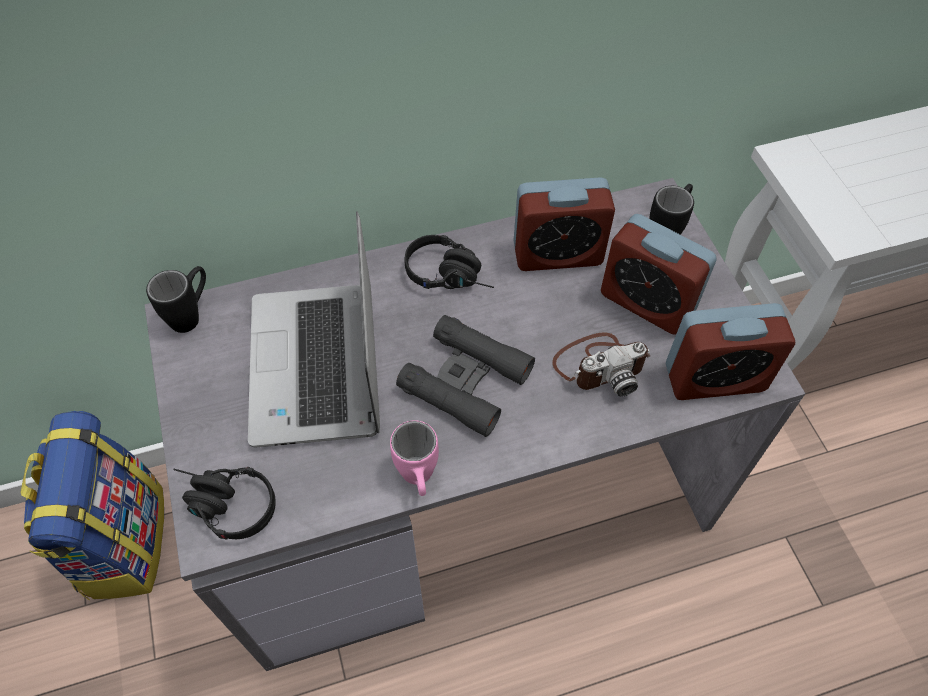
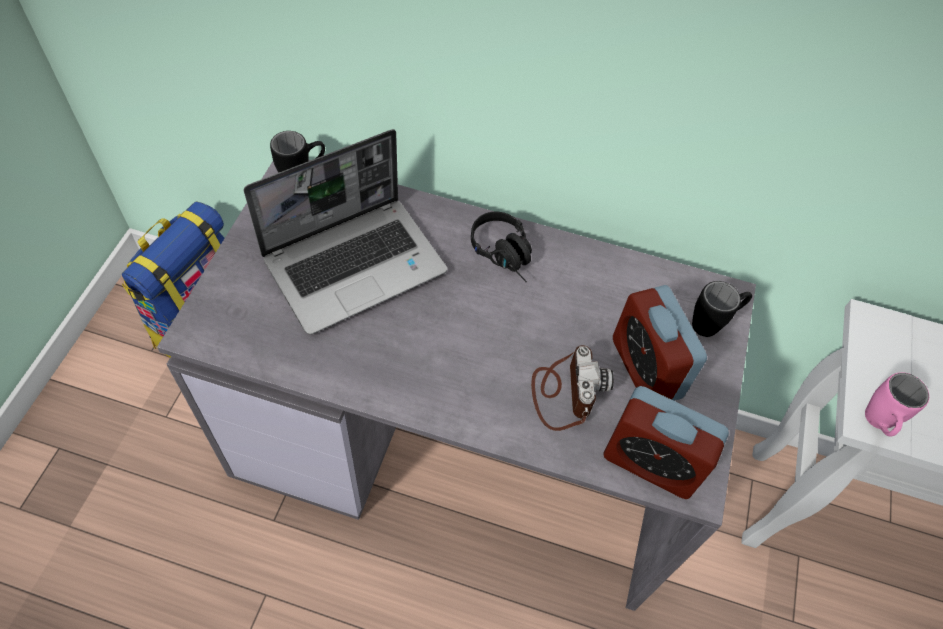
camera: 30 degrees right, 0 degrees up
black headphones [173,467,276,540] -> none
laptop [248,211,380,448] -> laptop turned 150 degrees counterclockwise [244,129,447,335]
pink mug [390,420,439,496] -> pink mug moved to [865,372,929,437]
black binoculars [396,315,535,437] -> none
alarm clock [514,177,615,271] -> none
camera [552,333,650,397] -> camera turned 105 degrees counterclockwise [531,345,614,431]

